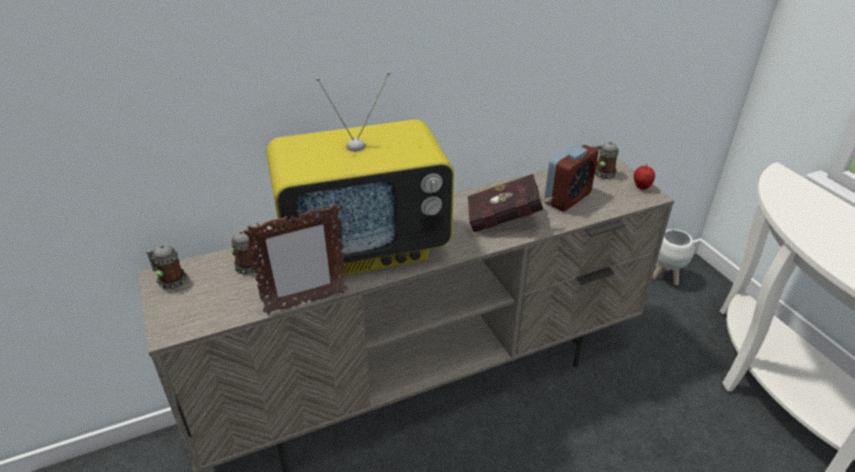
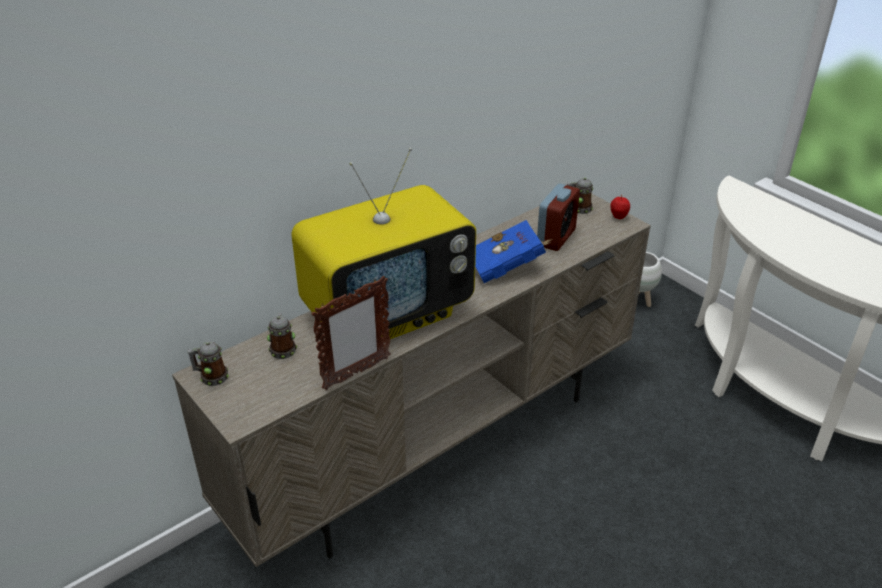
camera: 15 degrees left, 0 degrees up
red book [468,174,555,232] -> blue book [475,220,553,283]

